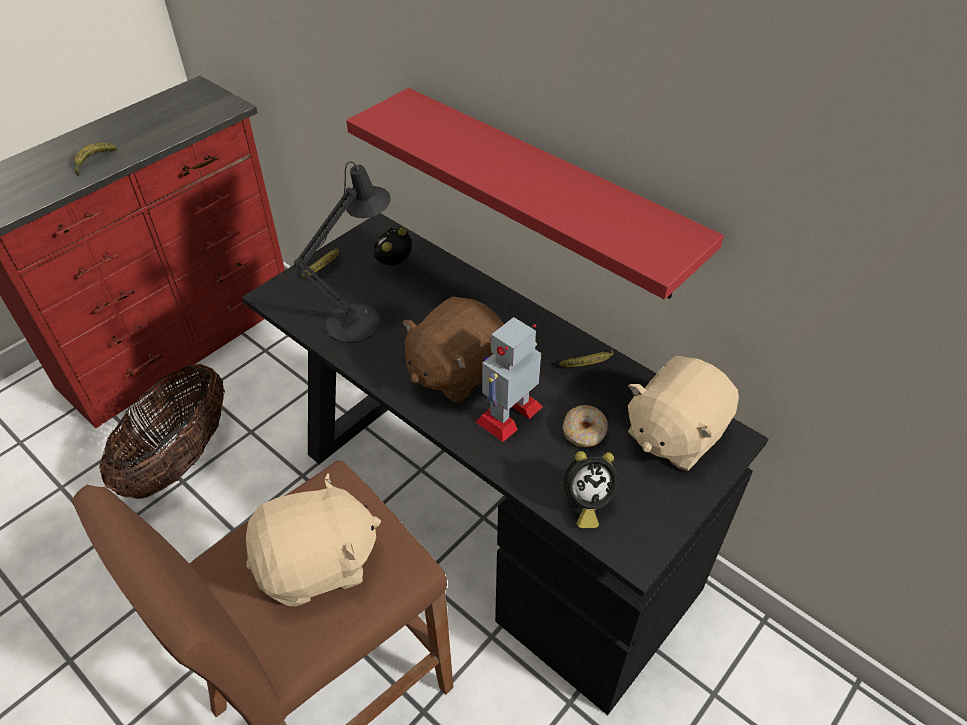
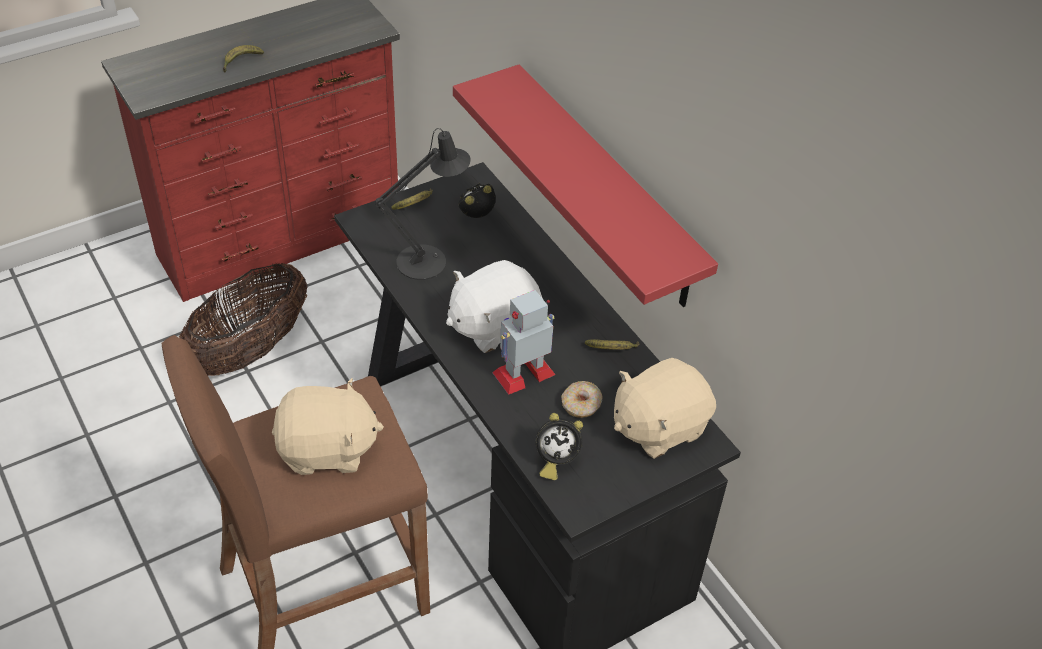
camera: 15 degrees right, 0 degrees up
brown plush toy [402,297,504,403] -> white plush toy [446,260,543,353]

